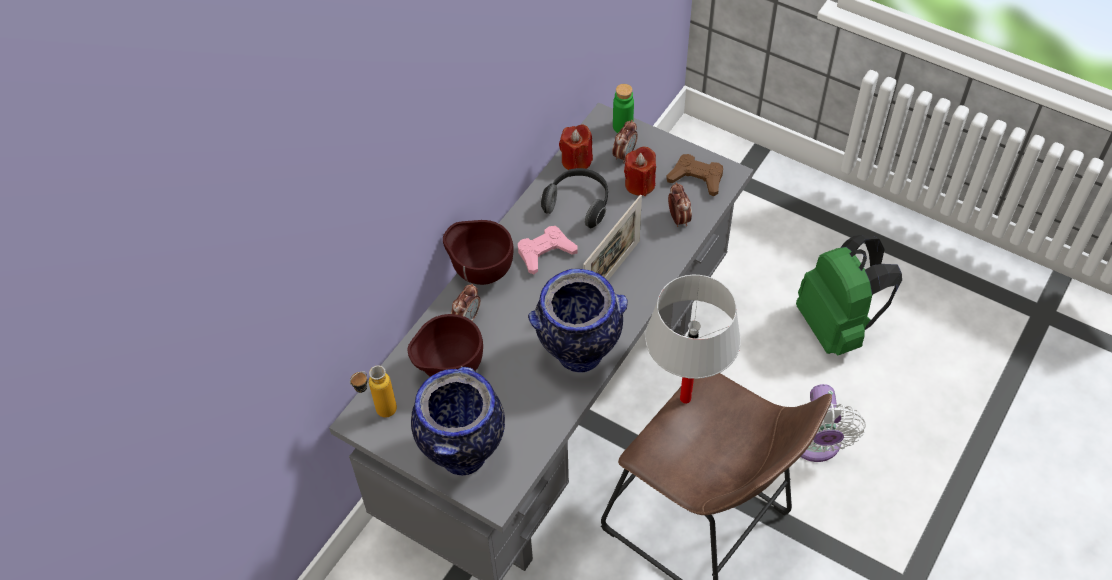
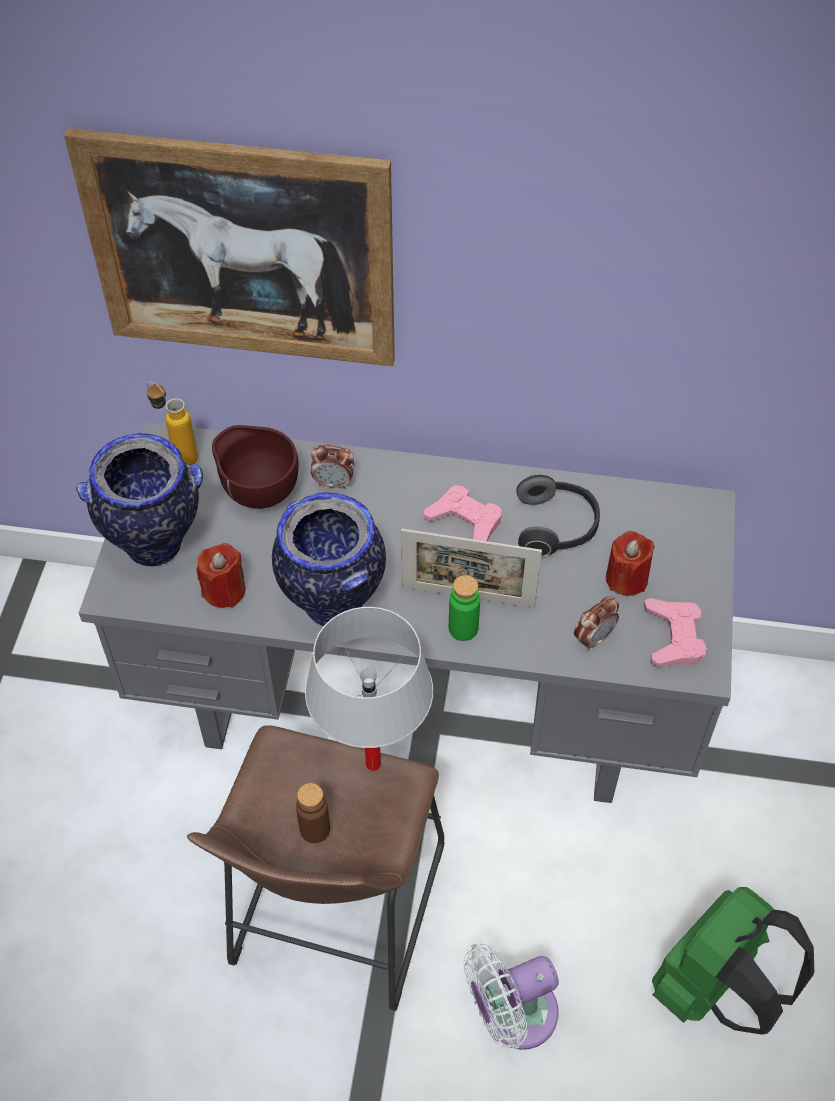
camera: 65 degrees right, 0 degrees up
brown bowl [443,220,513,285] -> none
red candle [559,124,593,170] -> red candle moved to [196,543,246,608]
alarm clock [612,120,638,164] -> none
green bottle [613,84,634,133] -> green bottle moved to [449,575,480,641]
brown game controller [666,154,723,196] -> pink game controller [643,598,707,667]
none -> picture [64,128,395,366]
none -> brown bottle [296,783,330,843]

